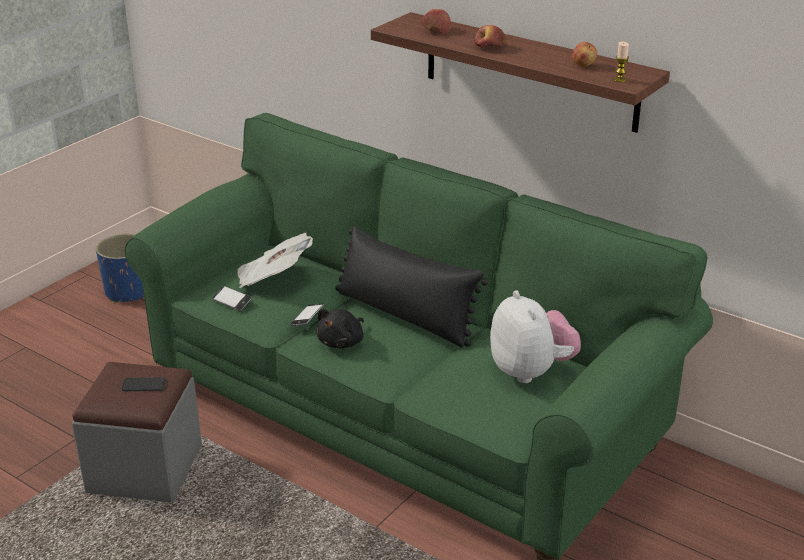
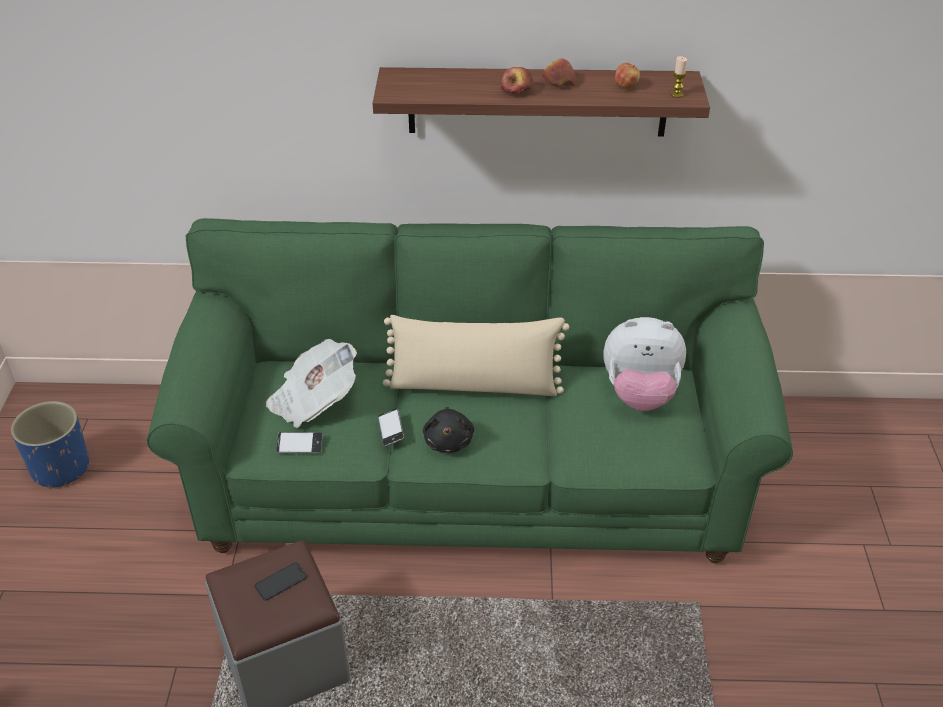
camera: 35 degrees left, 10 degrees up
black pillow [335,226,488,347] -> beige pillow [383,315,569,396]
apple [422,9,451,35] -> apple moved to [542,59,576,86]
plush toy [490,290,581,383] -> plush toy turned 150 degrees clockwise [603,317,686,411]

